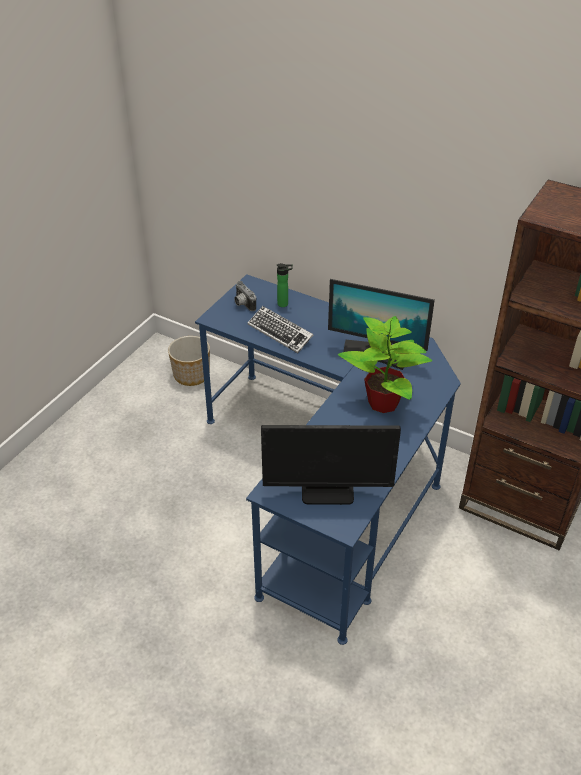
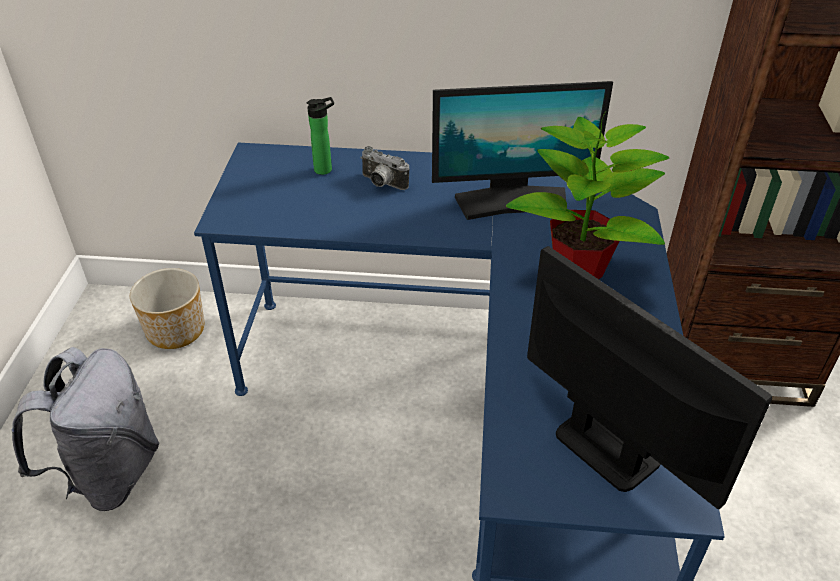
camera: 25 degrees left, 0 degrees up
camera [234,281,256,311] -> camera moved to [360,146,410,190]
keyboard [248,306,313,353] -> none
monitor [261,425,401,505] -> monitor turned 105 degrees counterclockwise [527,246,772,509]
none -> grey backpack [11,347,159,511]

